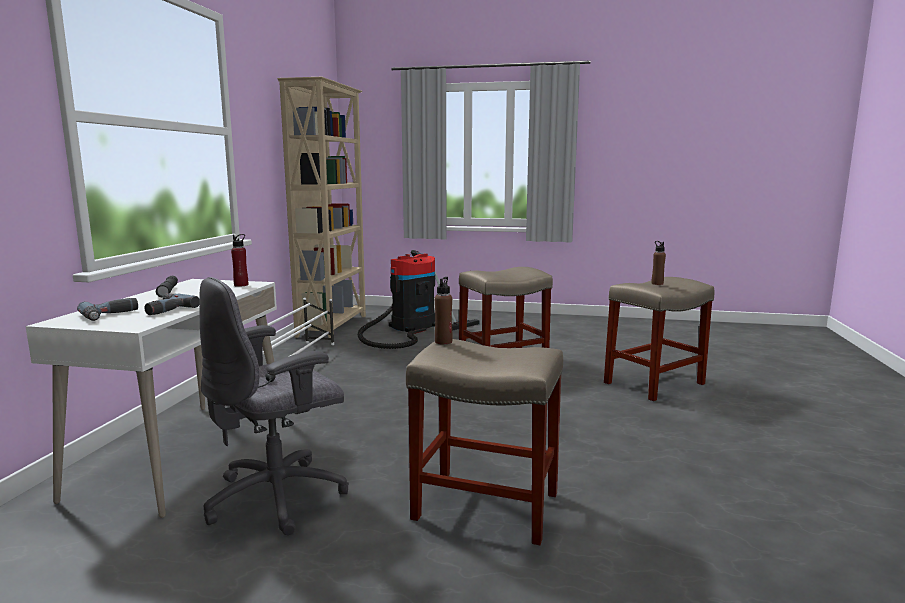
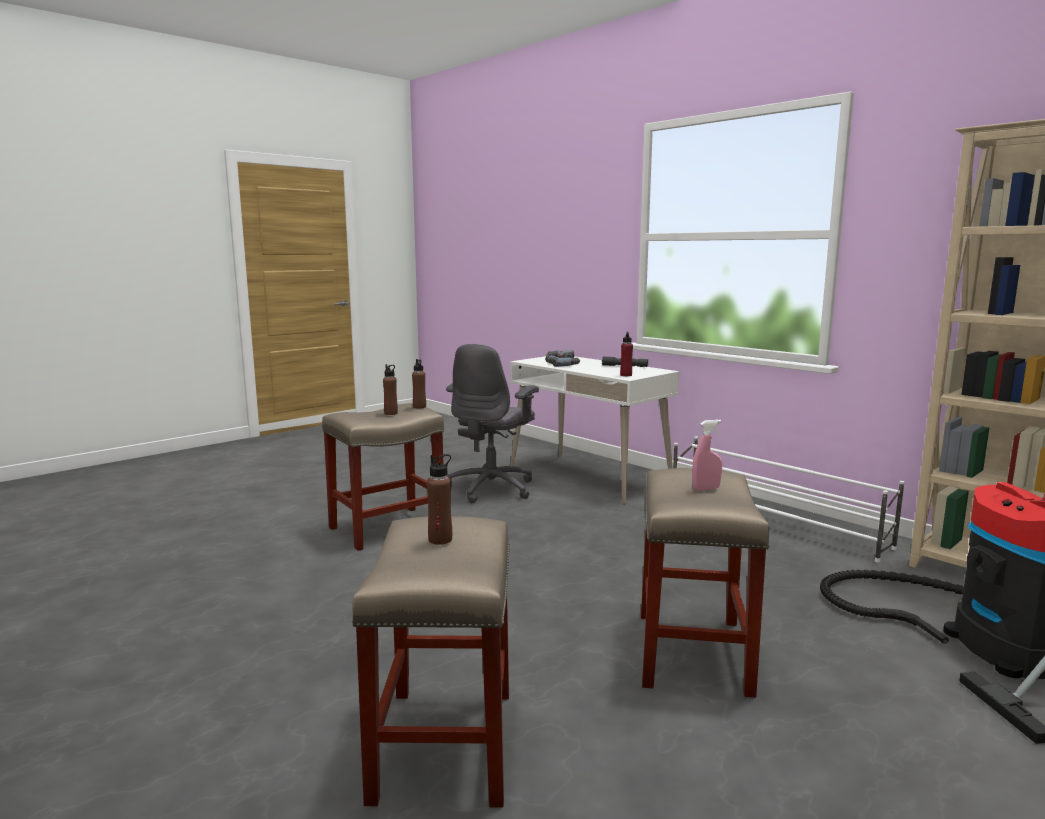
camera: 125 degrees right, 0 degrees up
grey office chair [199,277,349,535] -> grey office chair turned 150 degrees counterclockwise [446,344,539,503]
none -> brown bottle [383,364,398,415]
none -> pink spray bottle [692,420,722,491]

